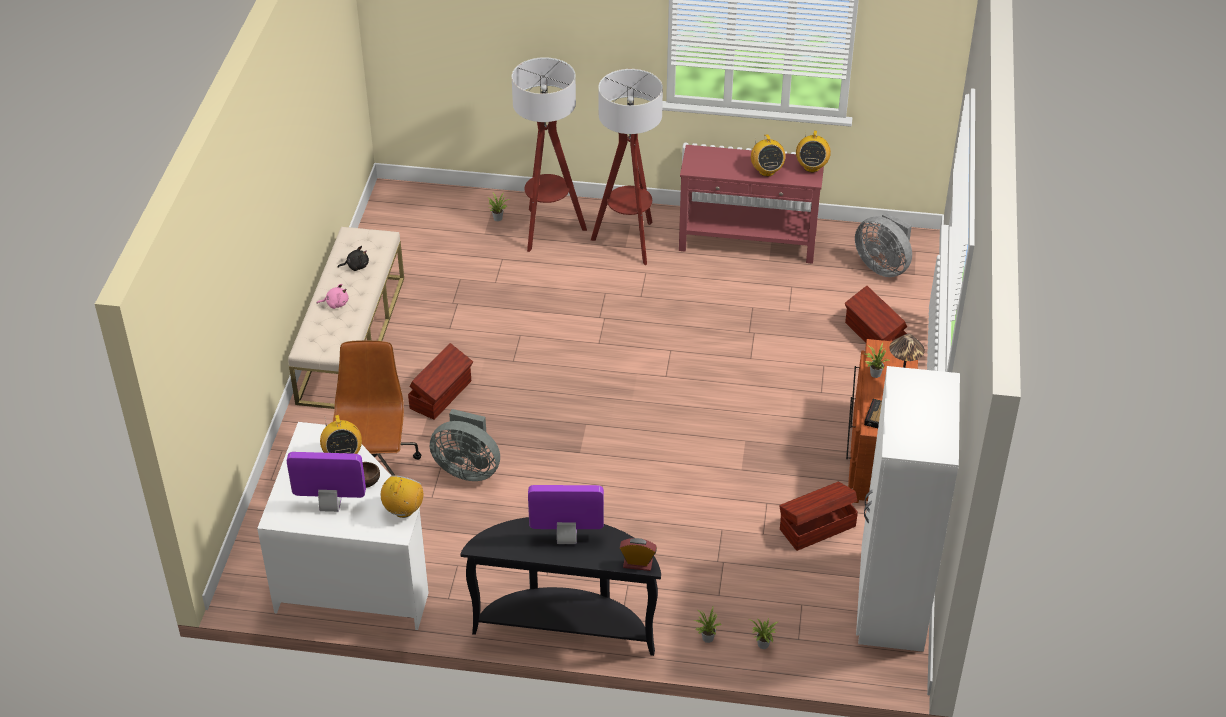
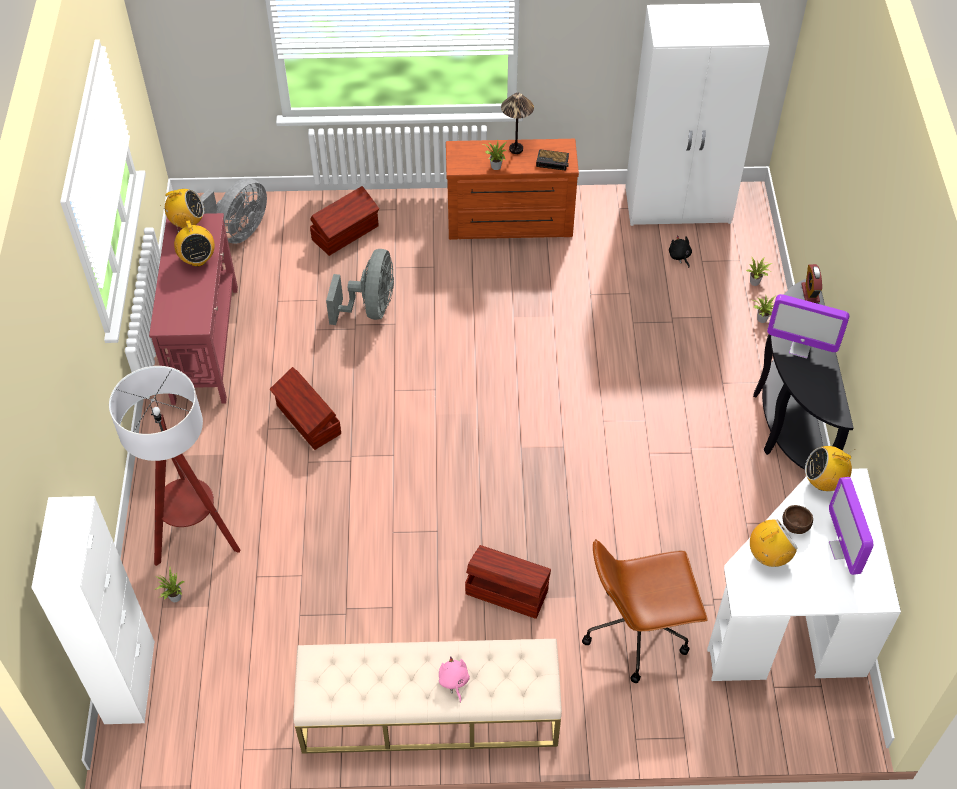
camera: 100 degrees left, 10 degrees up
black plush toy [338,246,369,271] -> black plush toy moved to [669,235,692,268]
grey fan [430,409,500,481] -> grey fan moved to [326,249,394,325]
monitor [528,485,604,544] -> monitor turned 60 degrees counterclockwise [767,294,850,358]
floor lamp [591,69,663,265] -> none
radio [751,134,785,177] -> radio turned 90 degrees clockwise [174,220,215,267]
brown storage box [779,481,858,551] -> brown storage box moved to [269,367,341,450]
none -> white cabinet [31,496,155,724]

